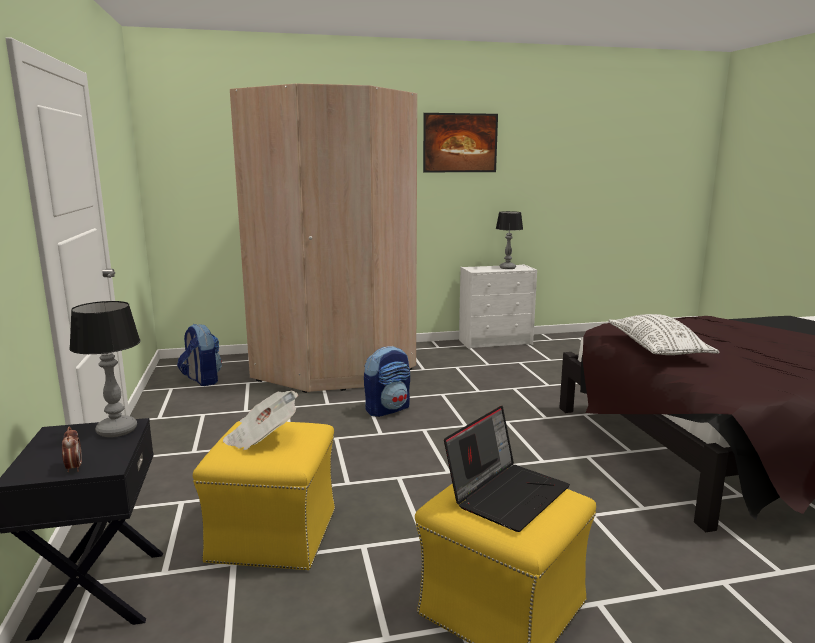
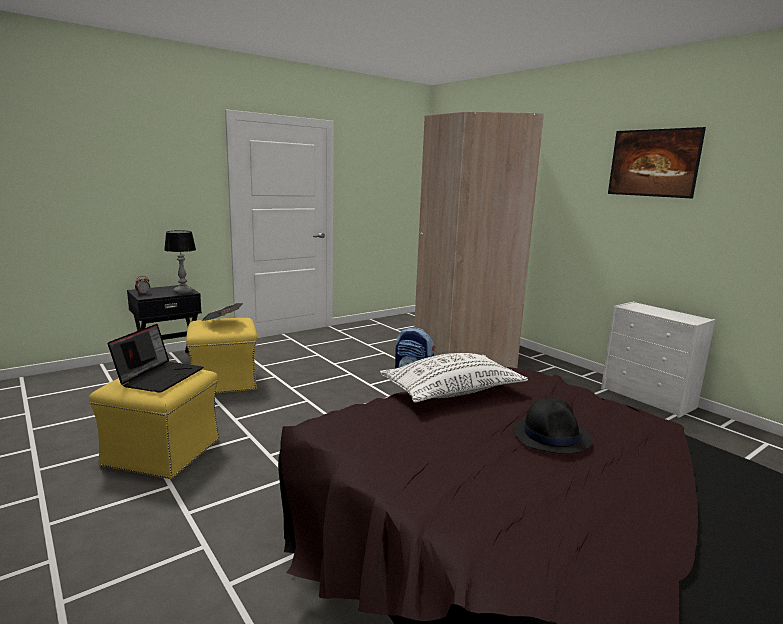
camera: 65 degrees right, 0 degrees up
backpack [177,324,222,386] -> none
laptop [444,406,570,532] -> laptop turned 90 degrees counterclockwise [107,324,203,393]
table lamp [496,211,523,269] -> none
none -> black hat [513,398,591,454]

